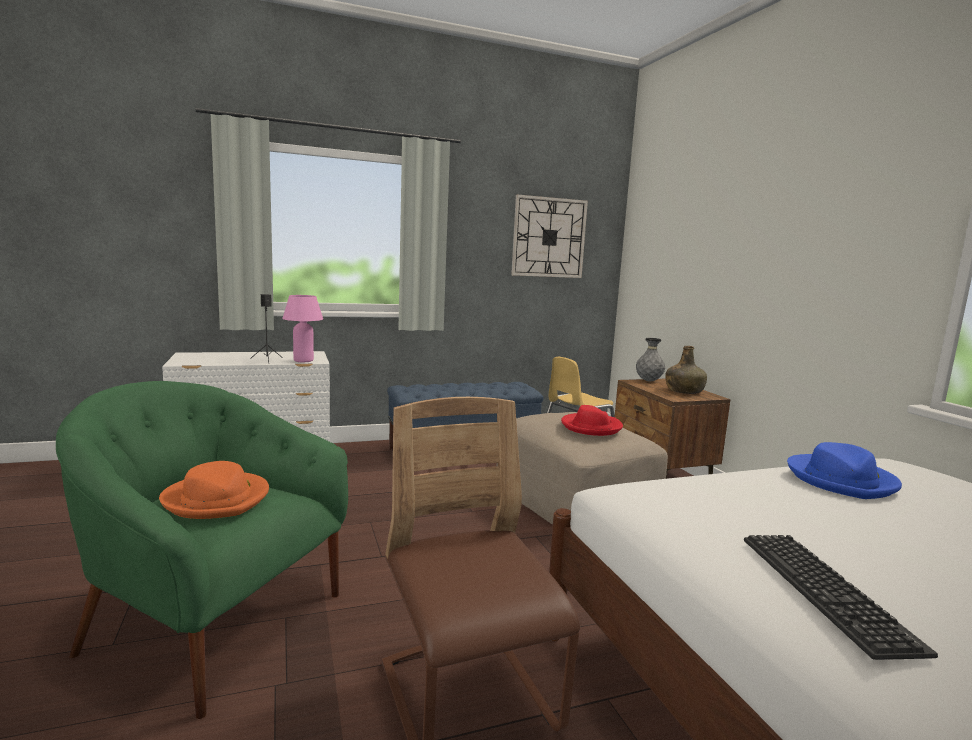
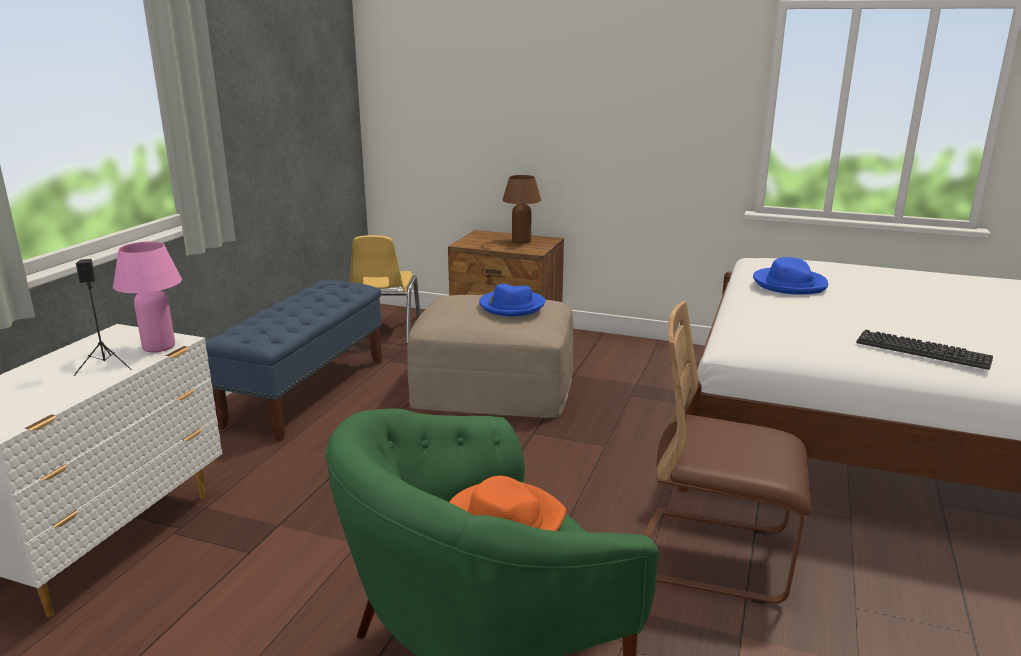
camera: 50 degrees left, 10 degrees up
wall clock [511,194,588,278] -> none
red hat [561,405,623,436] -> blue hat [479,284,545,316]
grey vase [636,338,665,382] -> none
green bottle [665,346,707,394] -> brown table lamp [502,175,541,244]

